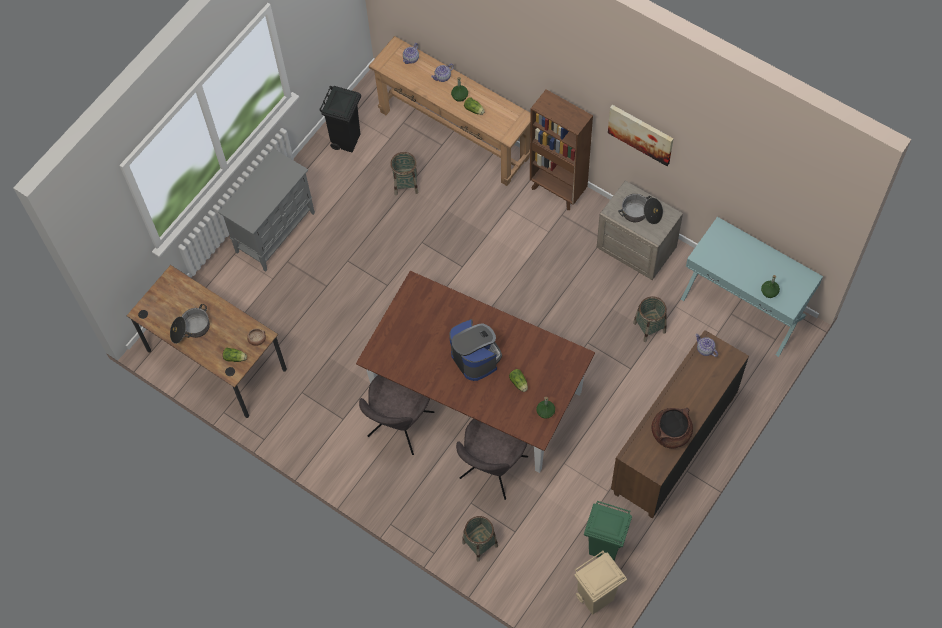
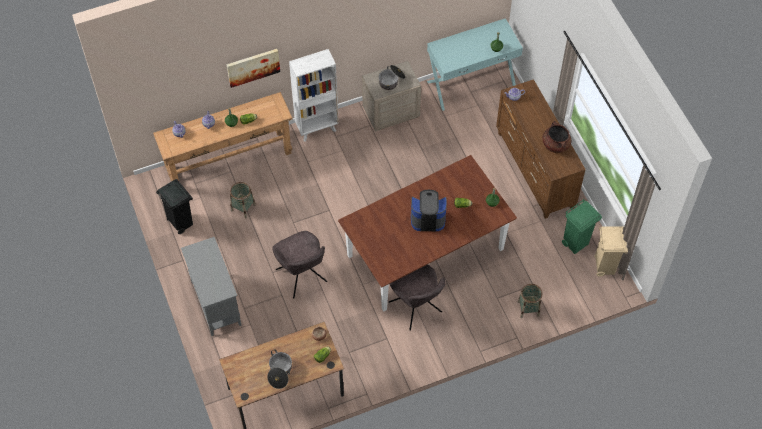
camera: 60 degrees left, 5 degrees down
grey chair [456,419,528,500] -> grey chair moved to [272,231,327,298]
brown bookcase [530,89,593,210] -> white bookcase [289,49,339,142]
picture [608,105,674,166] -> picture moved to [227,49,280,88]
basket [633,296,667,342] -> none

